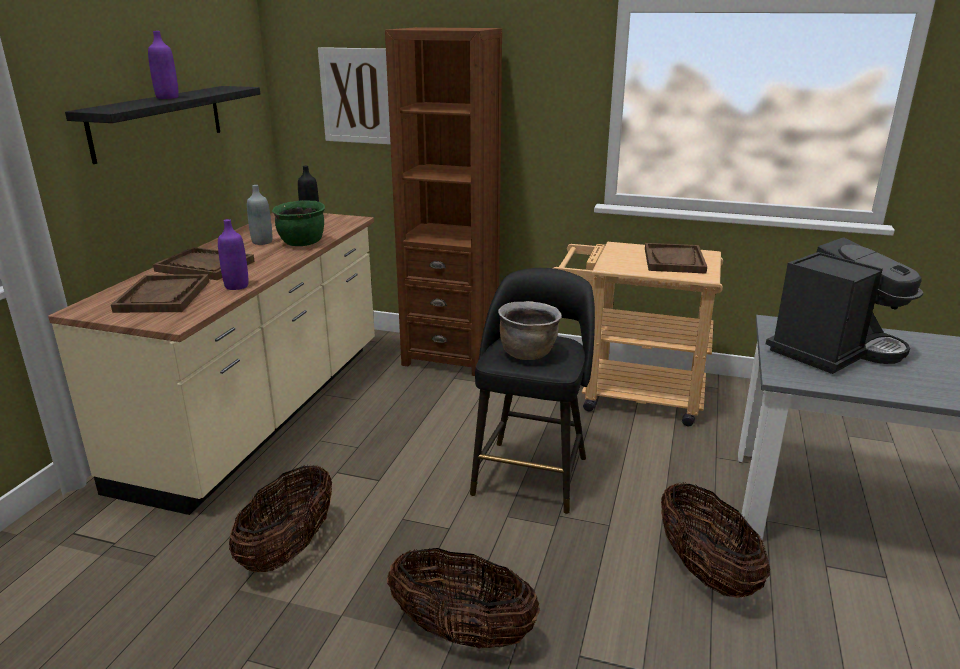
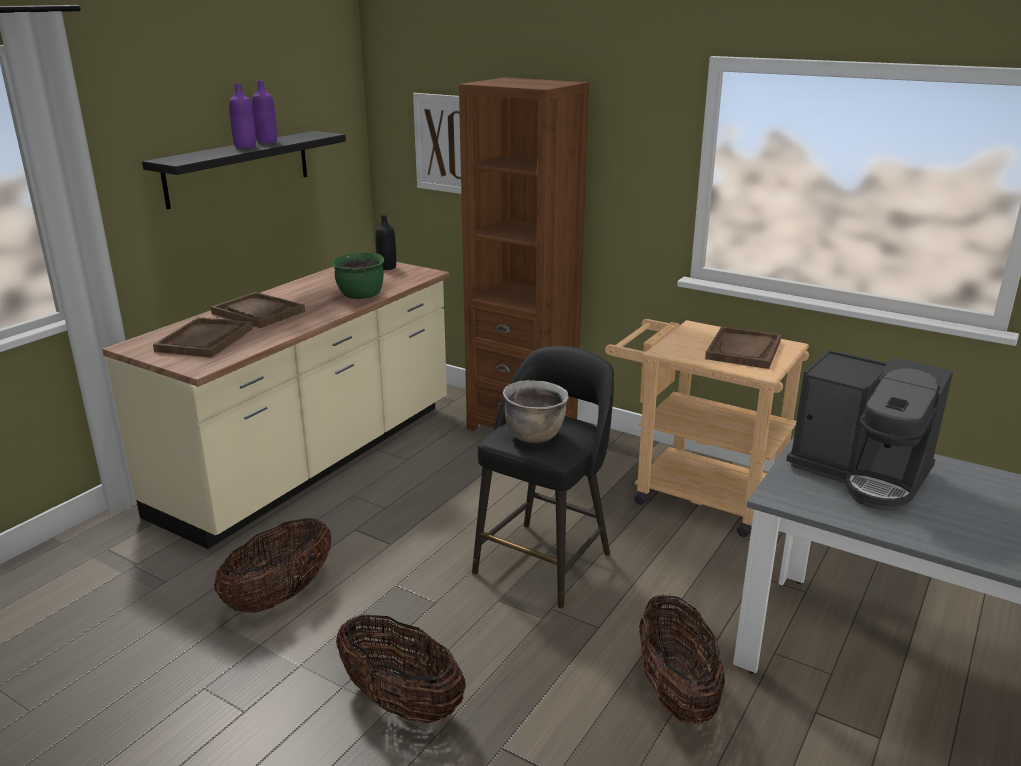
camera: 15 degrees right, 0 degrees up
purple bottle [218,219,249,290] -> purple bottle moved to [252,80,277,143]
grey bottle [247,185,273,245] -> none
coffee machine [766,237,923,374] -> coffee machine turned 60 degrees clockwise [786,350,953,511]

